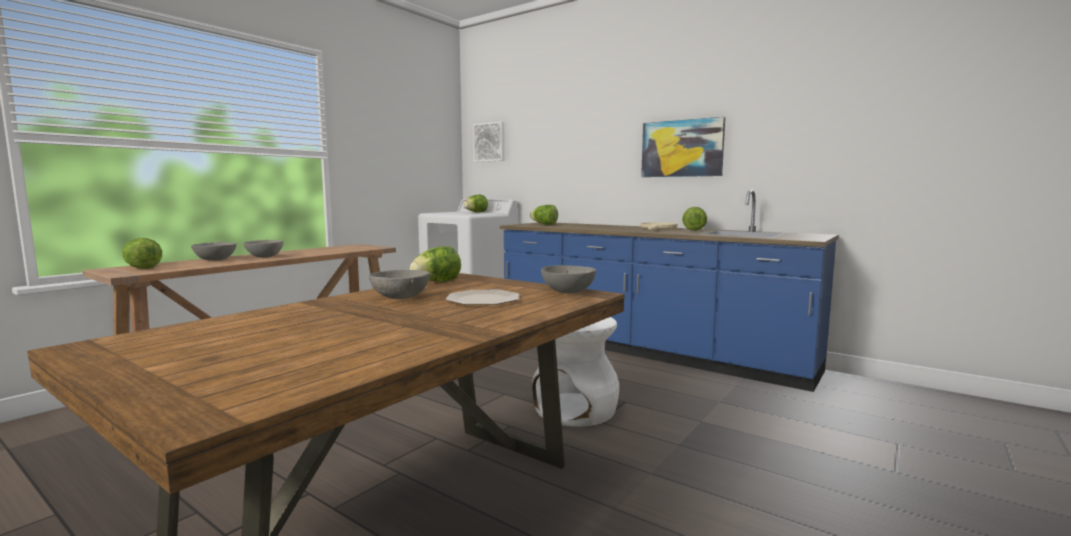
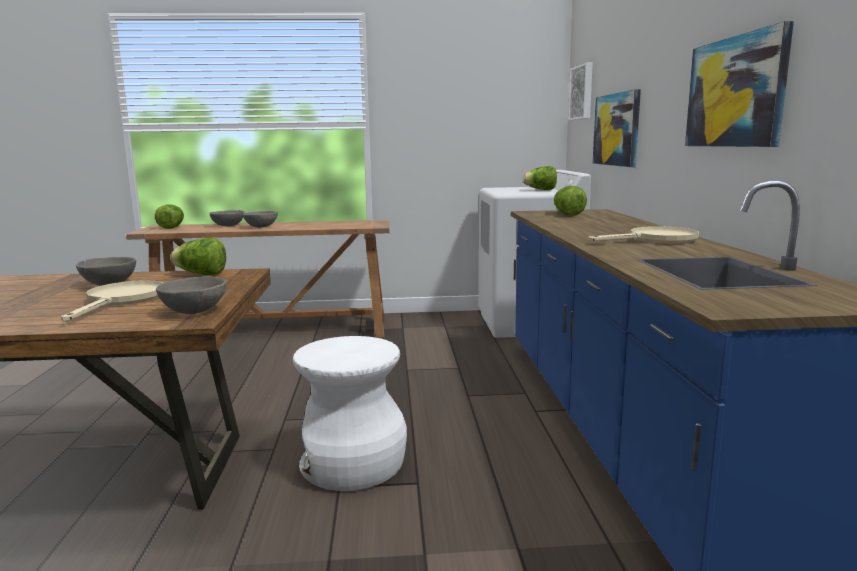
camera: 50 degrees right, 5 degrees up
plate [446,290,519,305] -> beige frying pan [61,280,163,322]
lettuce [682,207,707,230] -> none
none -> picture [593,89,641,167]

